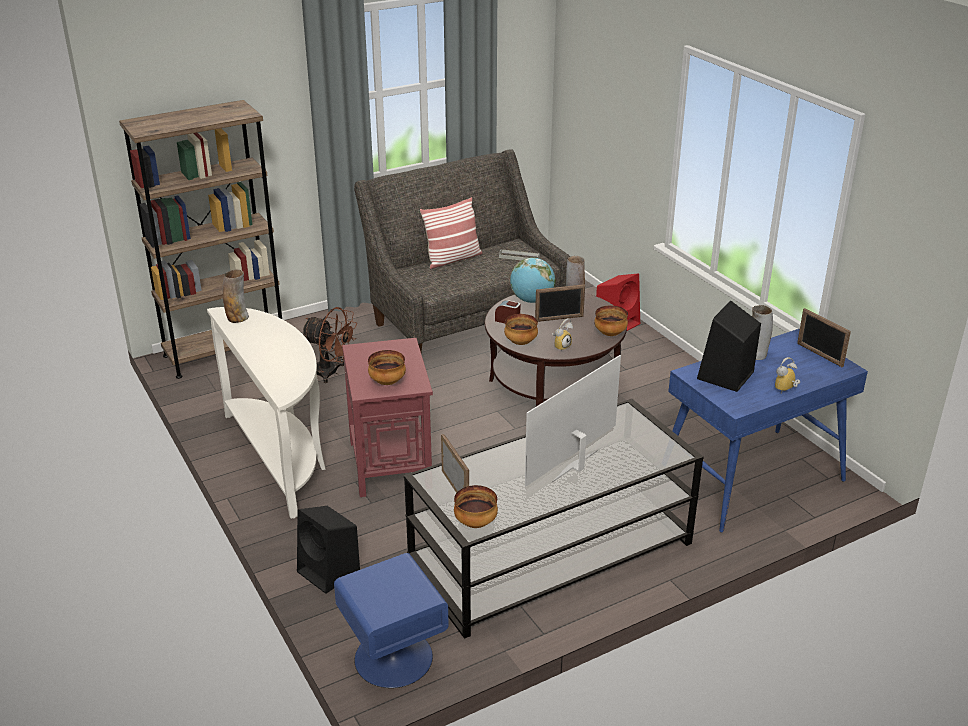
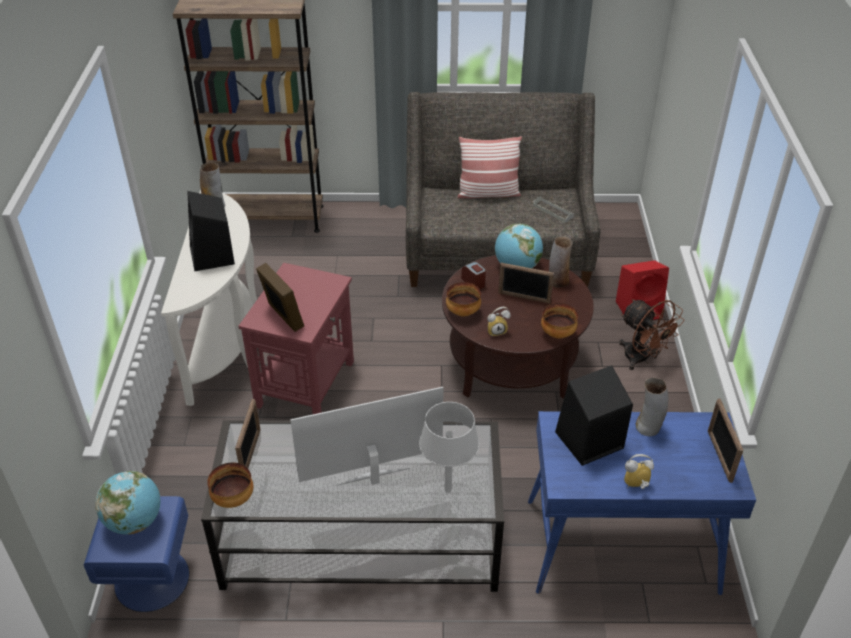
camera: 30 degrees right, 10 degrees up
black speaker [297,506,360,594] -> black speaker moved to [187,191,235,271]
brown fan [303,307,357,383] -> brown fan moved to [619,299,684,370]
bowl [368,350,406,385] -> picture frame [256,263,304,332]
none -> globe [95,471,161,535]
none -> grey table lamp [419,402,479,493]

